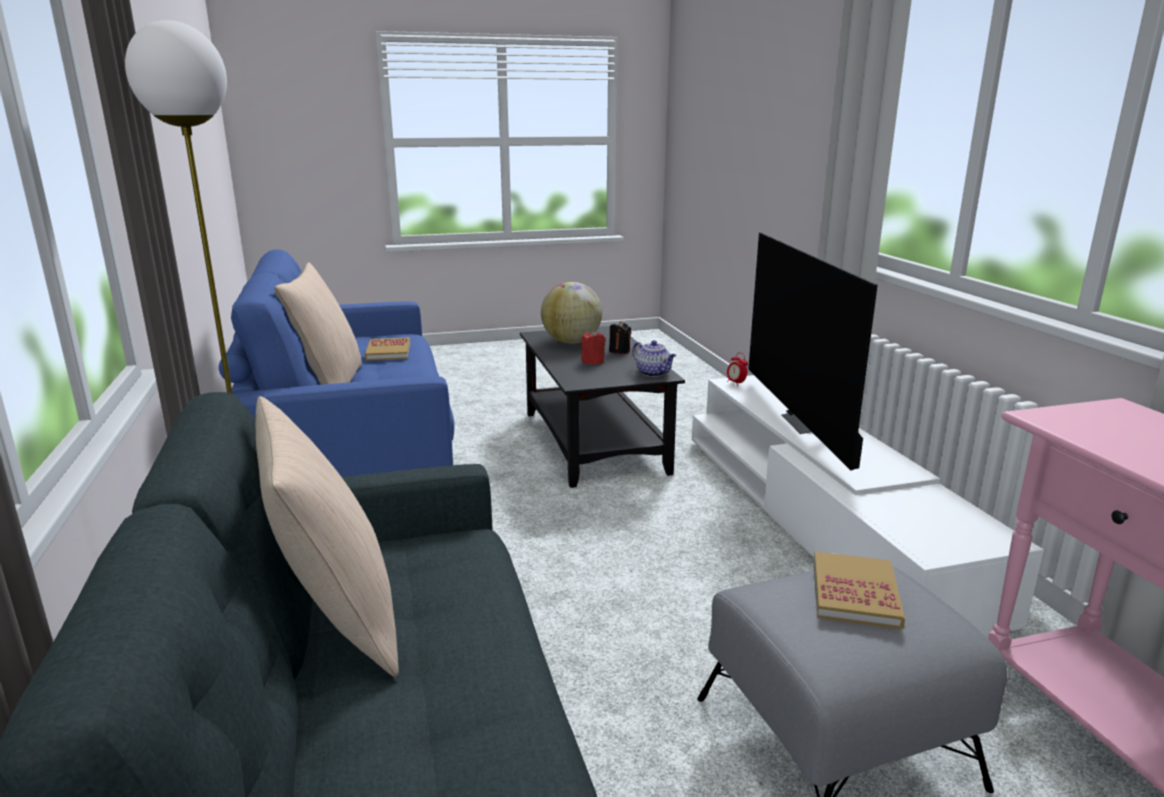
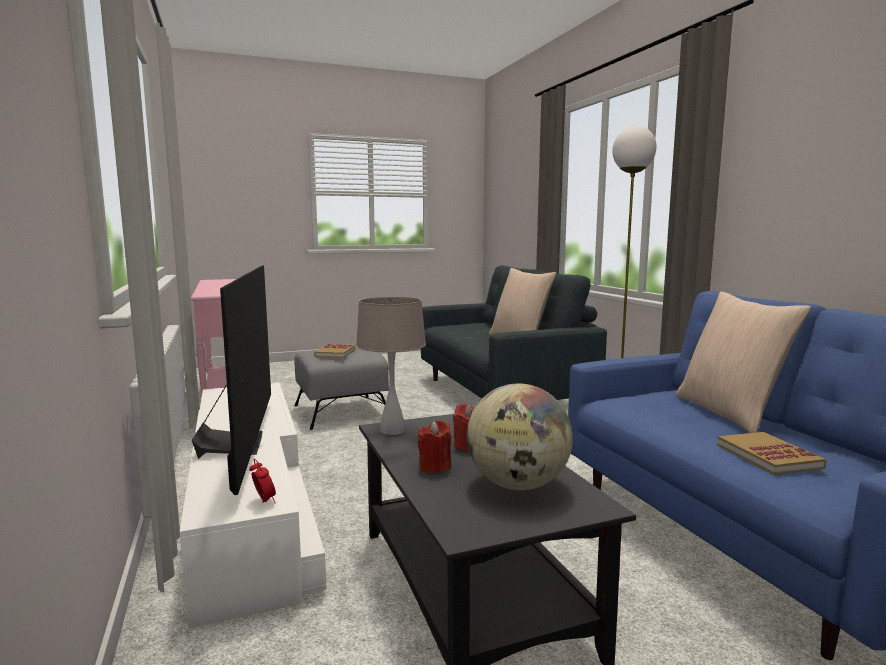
camera: 175 degrees right, 10 degrees down
black candle [609,321,631,354] -> red candle [418,420,451,473]
teapot [632,340,676,377] -> beige table lamp [356,296,426,435]

